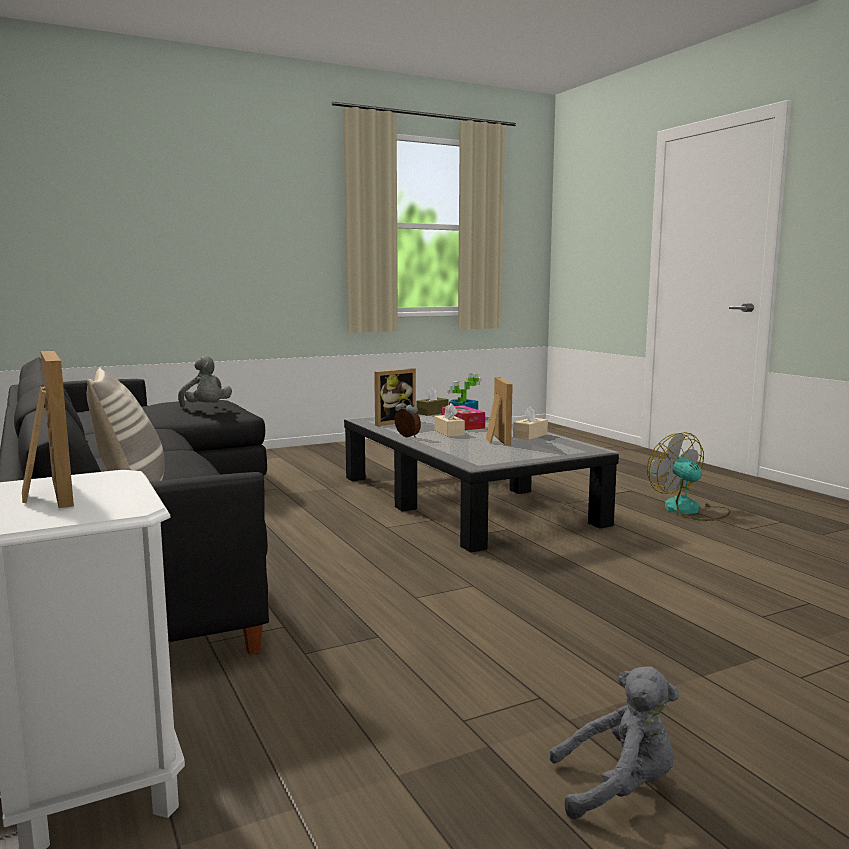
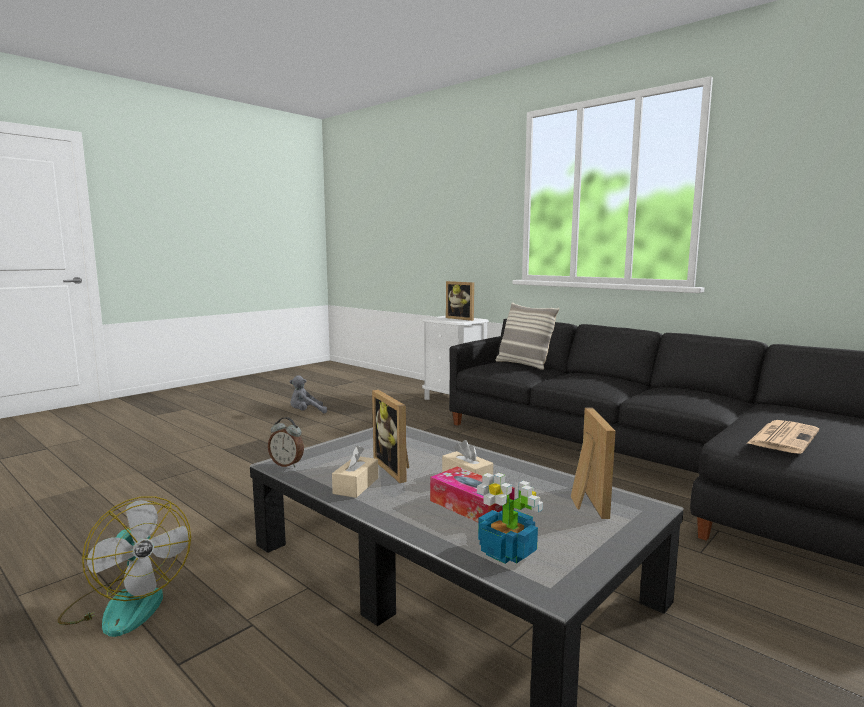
camera: 160 degrees right, 0 degrees up
grey plush toy [178,356,232,407] -> newspaper [746,420,819,454]
picture frame [374,368,416,426] -> picture frame turned 150 degrees clockwise [571,407,616,519]
alarm clock [395,398,421,438] -> alarm clock moved to [268,417,304,468]
brown tissue box [417,387,449,416] -> none

